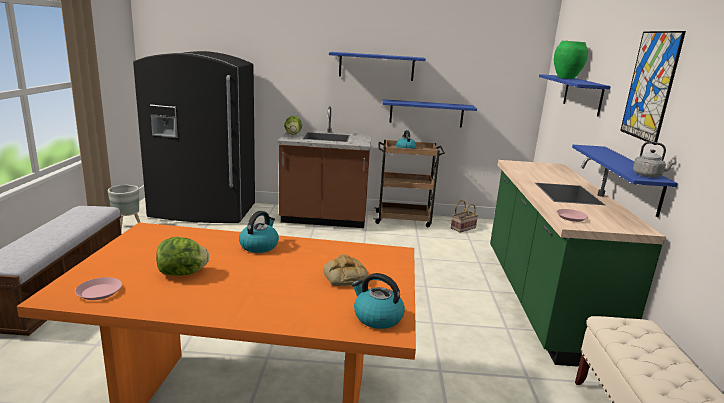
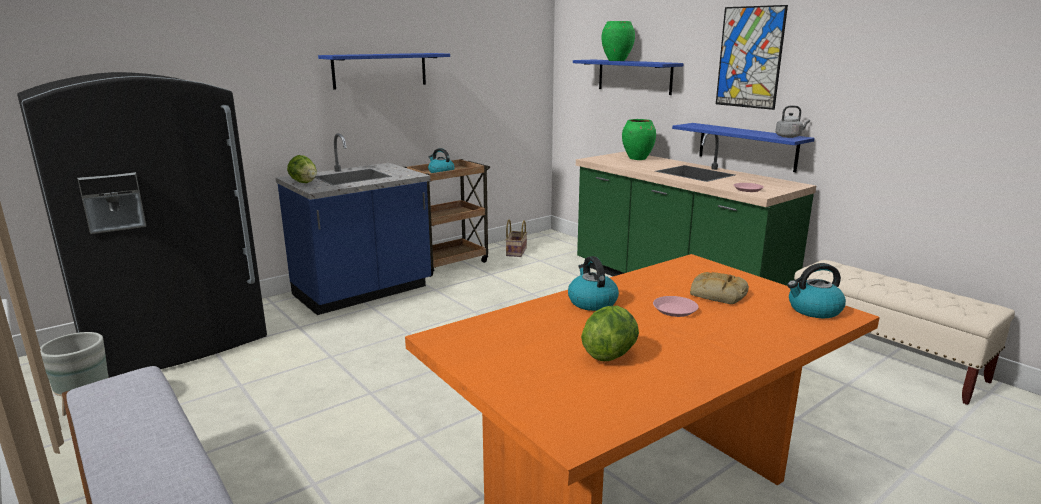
camera: 40 degrees left, 0 degrees up
pink plate [75,277,122,300] -> pink plate moved to [653,296,699,317]
brown counter [278,106,372,228] -> blue counter [275,133,431,315]
blue shelf [382,99,477,127] -> none
none -> green vase [622,119,656,160]

